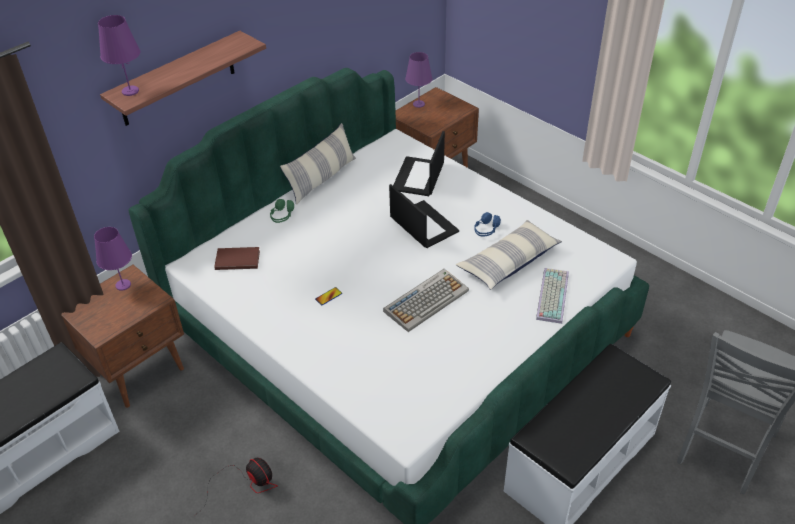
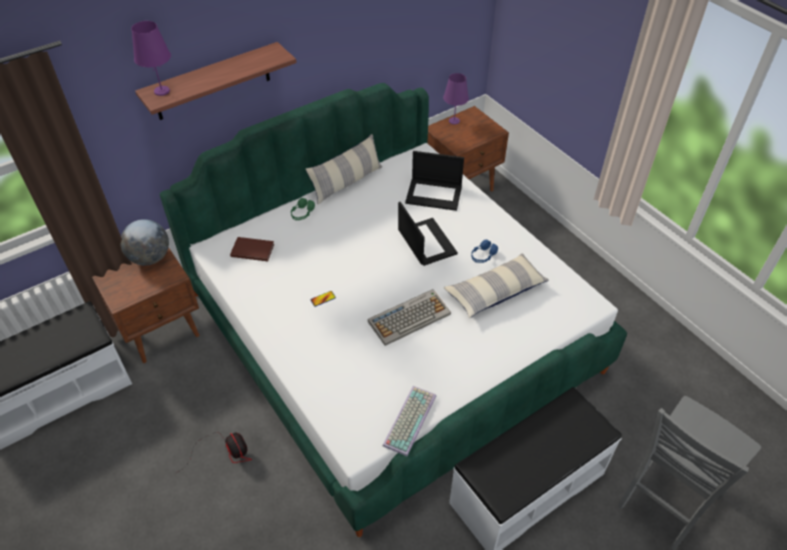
camera: 10 degrees right, 5 degrees up
purple table lamp [94,227,132,291] -> globe [121,219,169,266]
laptop [393,131,445,196] -> laptop turned 105 degrees counterclockwise [405,151,464,211]
keyboard [536,268,569,324] -> keyboard moved to [383,386,436,456]

